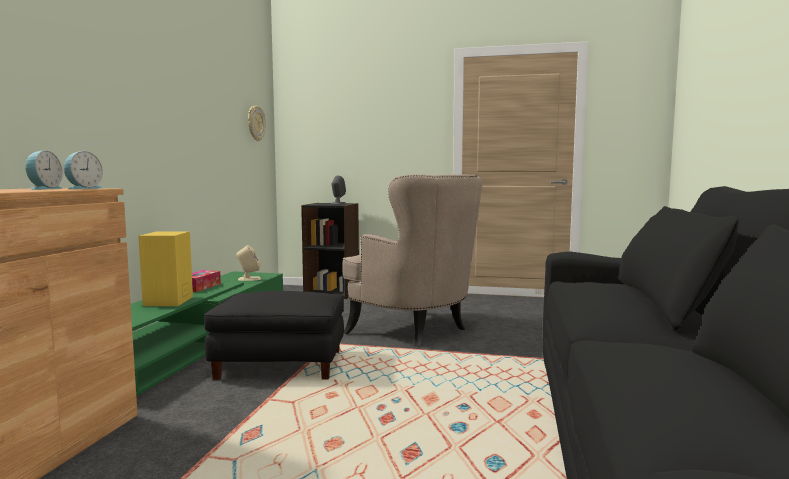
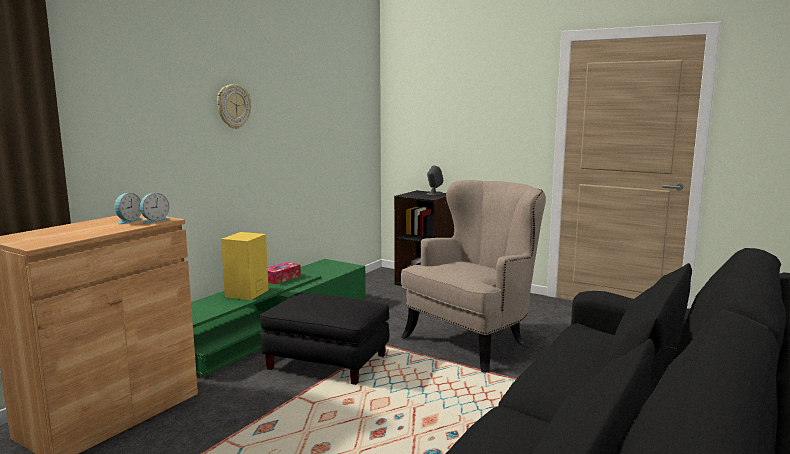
camera: 20 degrees right, 5 degrees up
beige speaker [236,245,261,281] -> none
wall clock [248,106,266,141] -> wall clock moved to [217,84,251,129]
beige armchair [342,174,482,347] -> beige armchair turned 105 degrees counterclockwise [401,180,546,373]

